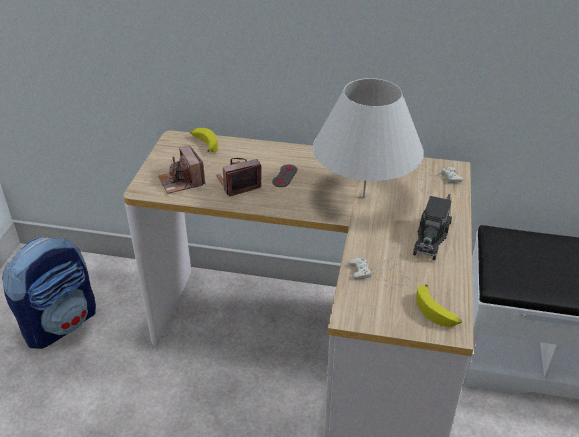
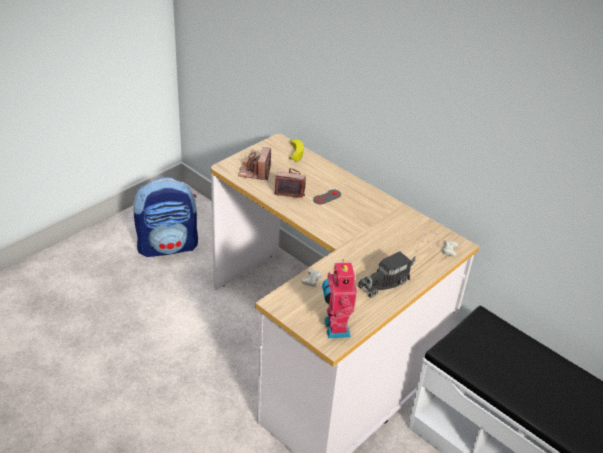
camera: 30 degrees right, 0 degrees up
white table lamp [313,78,424,198] -> none
banana [416,284,462,327] -> toy robot [322,259,357,338]

